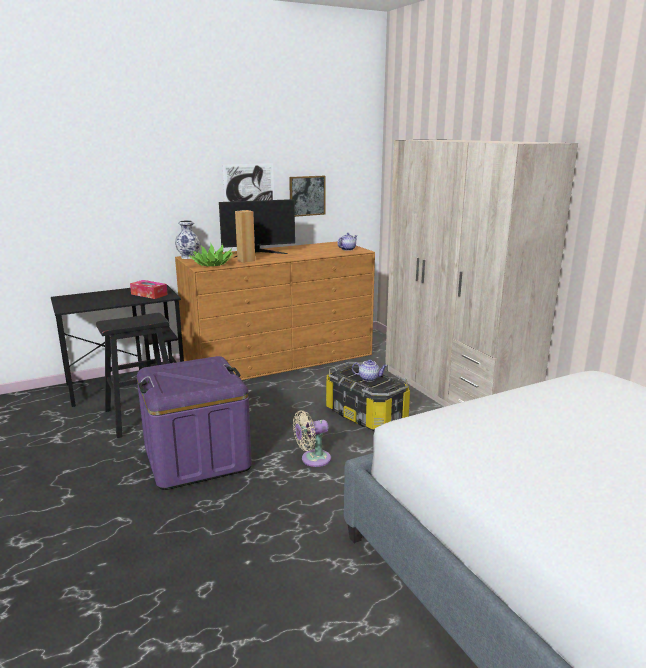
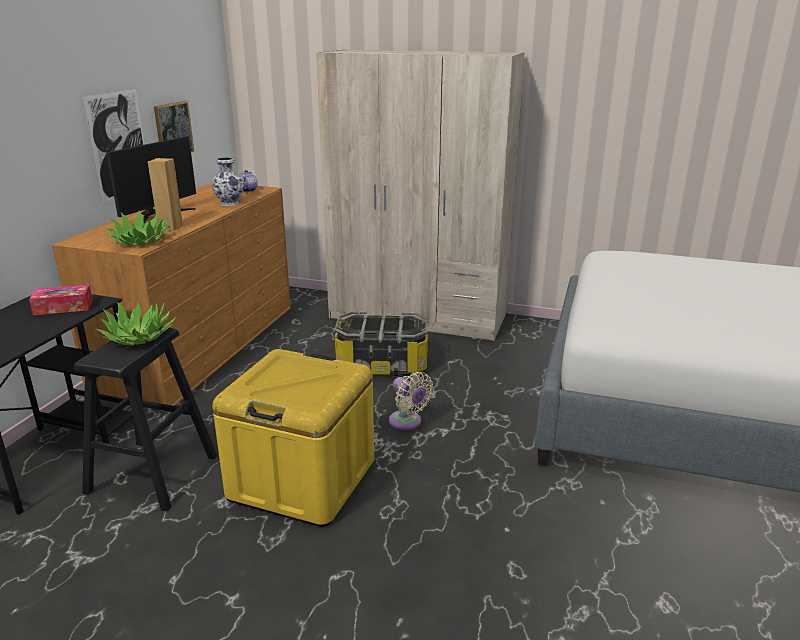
camera: 45 degrees left, 5 degrees up
purple storage box [137,356,252,490] -> yellow storage box [212,349,374,527]
vase [175,220,200,259] -> vase moved to [212,157,244,206]
beige fan [293,410,331,467] -> beige fan turned 60 degrees counterclockwise [389,372,434,430]
teapot [352,359,387,382] -> none
none -> potted plant [96,302,176,346]

